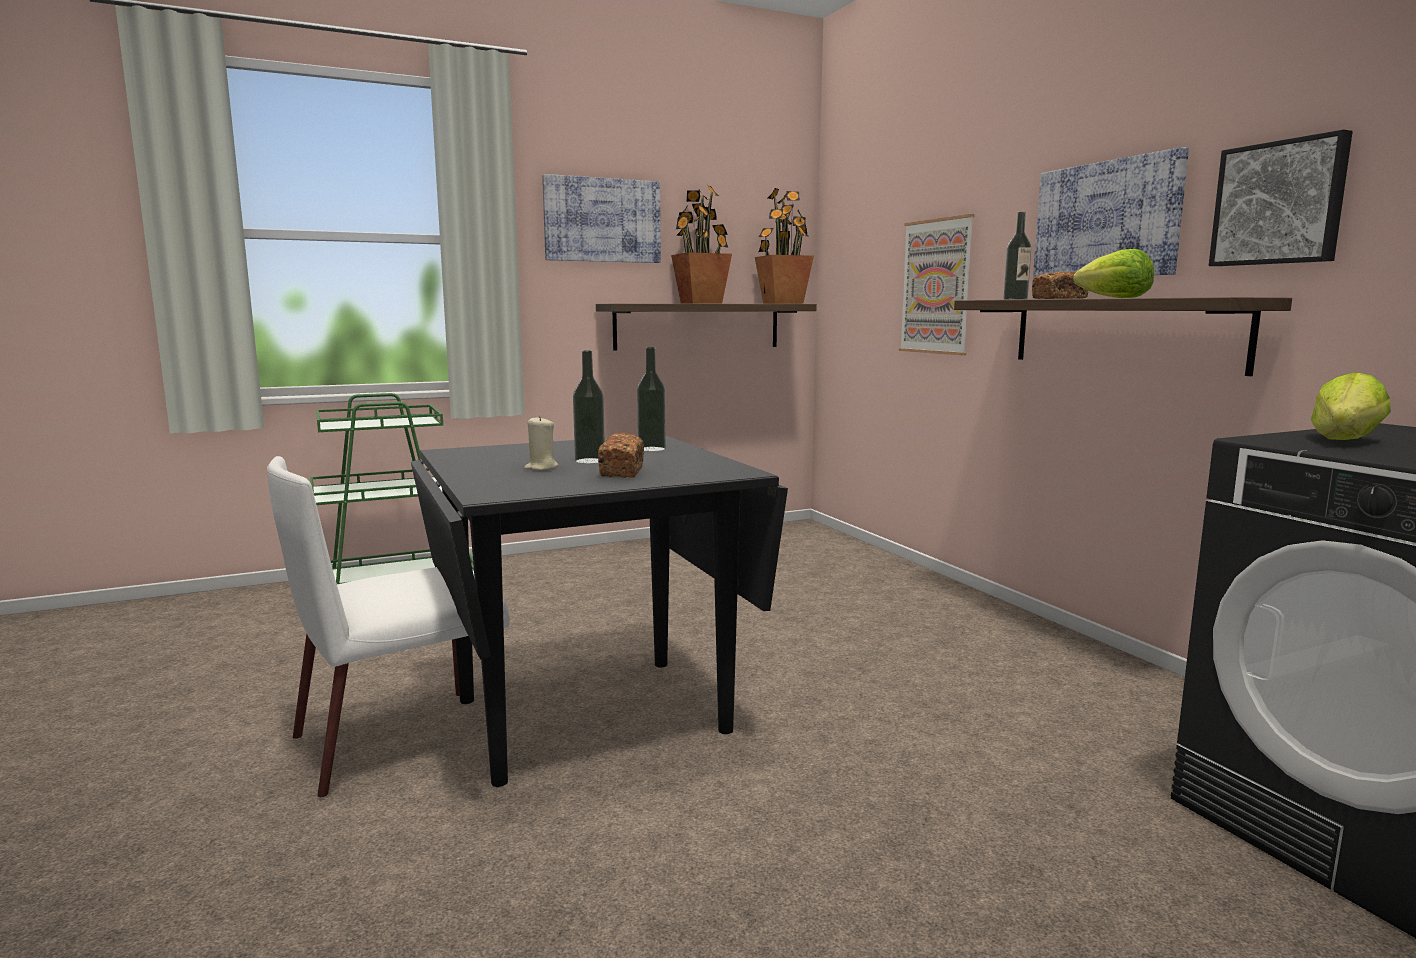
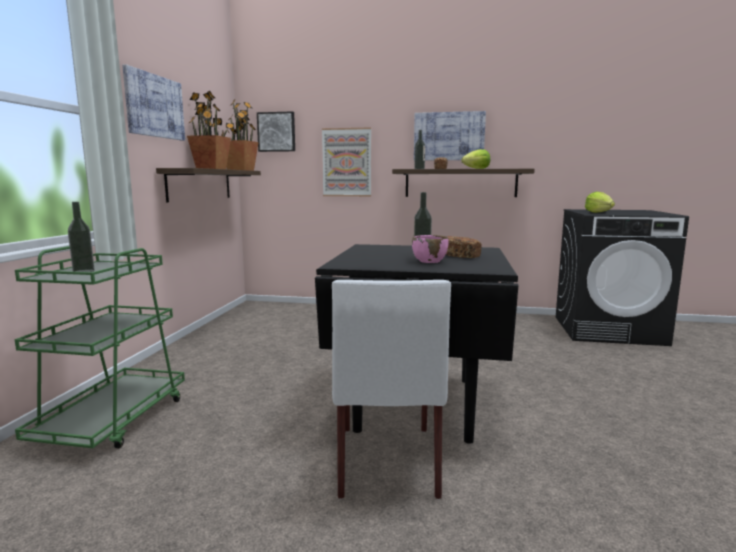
camera: 55 degrees left, 0 degrees up
beige candle [524,416,558,470] -> pink bowl [412,235,448,263]
bottle [637,347,666,452] -> bottle moved to [68,202,95,272]
picture [1209,130,1353,266] -> picture moved to [257,111,295,152]

